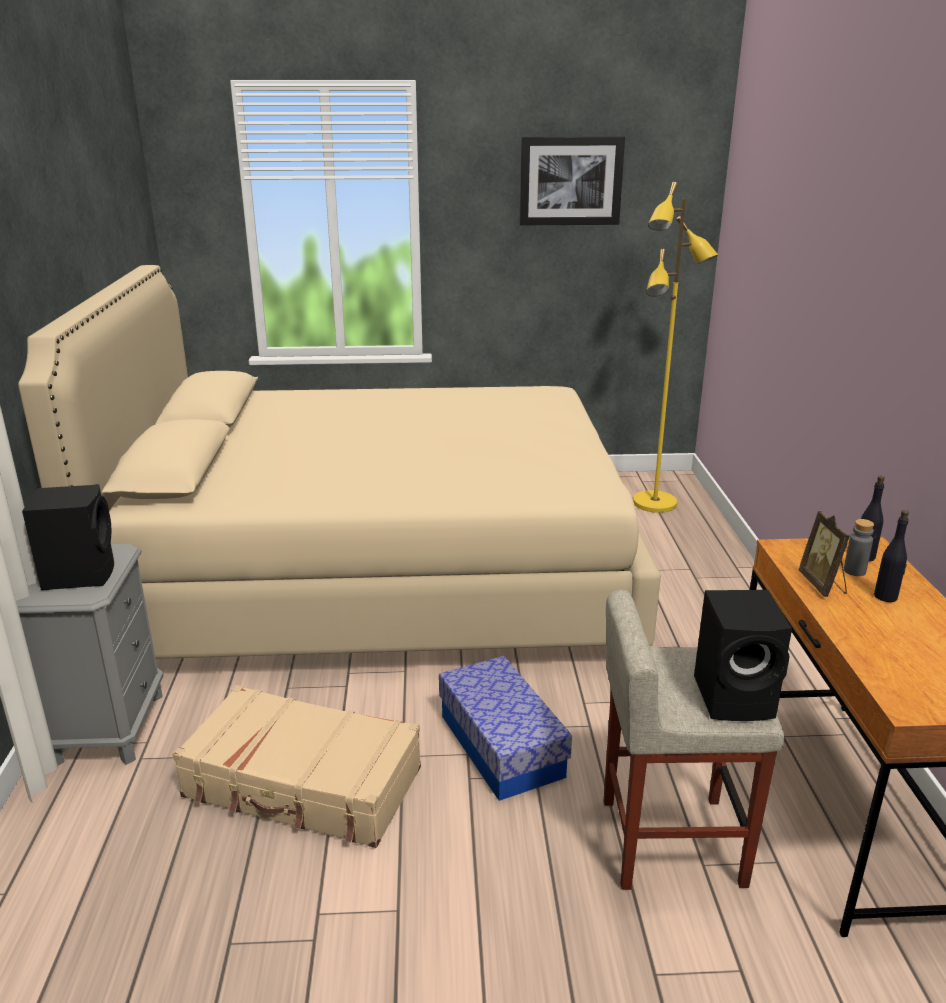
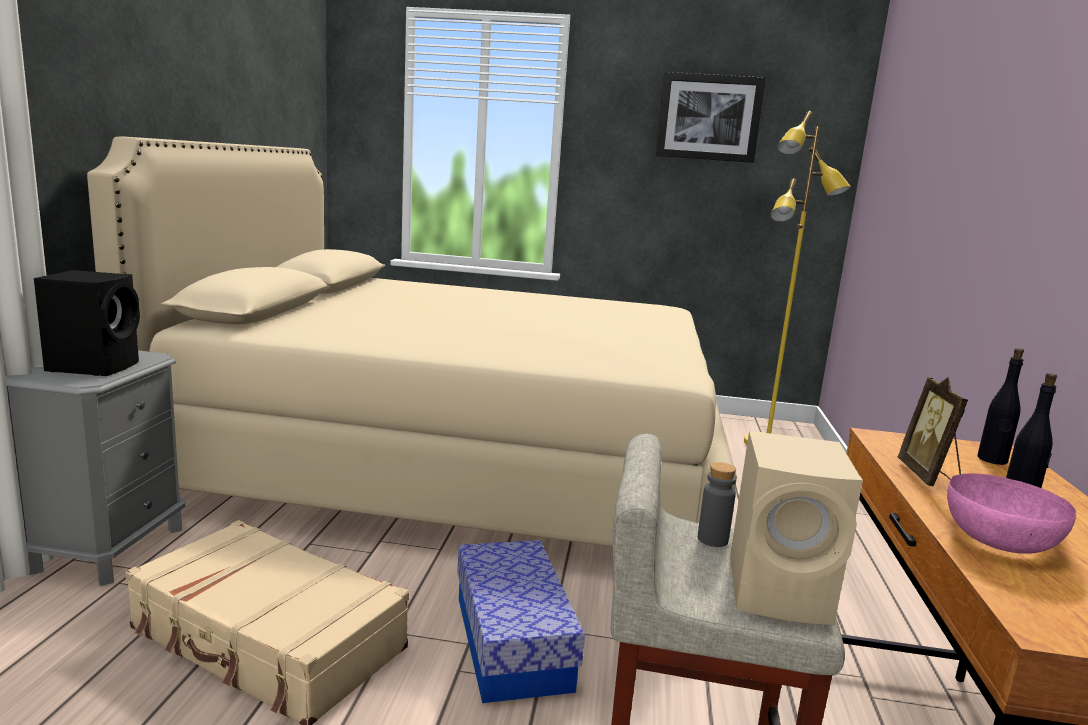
camera: 10 degrees right, 10 degrees down
black speaker [694,590,792,721] -> beige speaker [730,431,863,625]
grey bottle [844,519,874,576] -> grey bottle moved to [698,462,736,547]
none -> pink bowl [947,473,1077,554]

